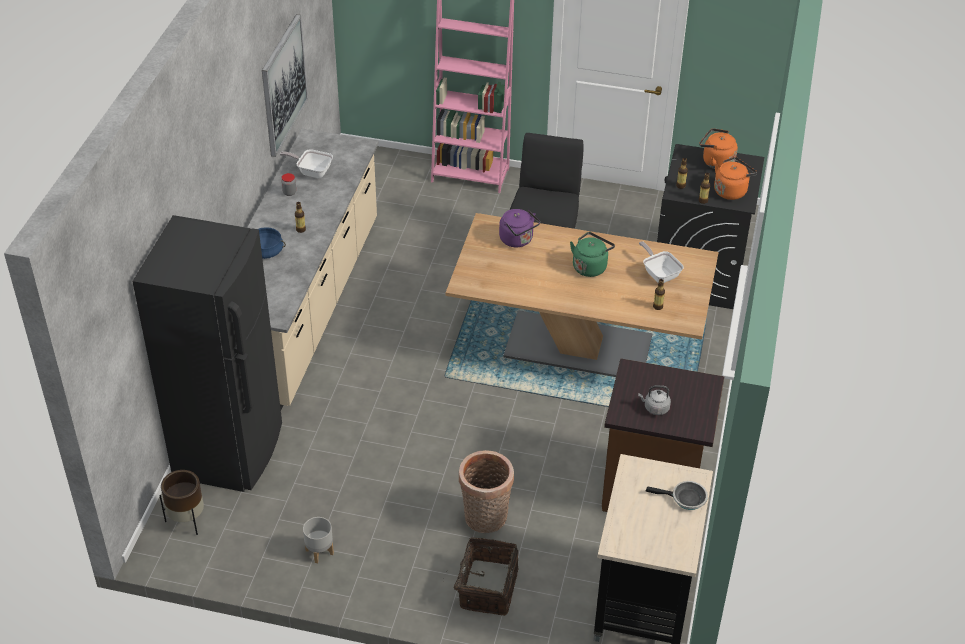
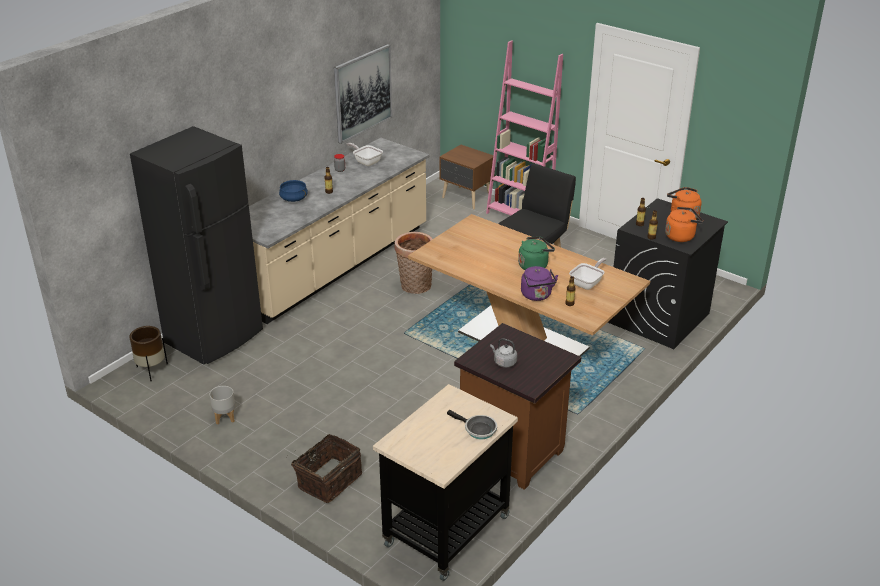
camera: 25 degrees right, 10 degrees down
basket [459,450,514,533] -> basket moved to [395,232,433,294]
purple kettle [499,209,540,247] -> purple kettle moved to [521,266,558,301]
frying pan [639,241,684,283] -> frying pan turned 45 degrees clockwise [569,258,607,290]
none -> brown nightstand [439,145,495,209]

